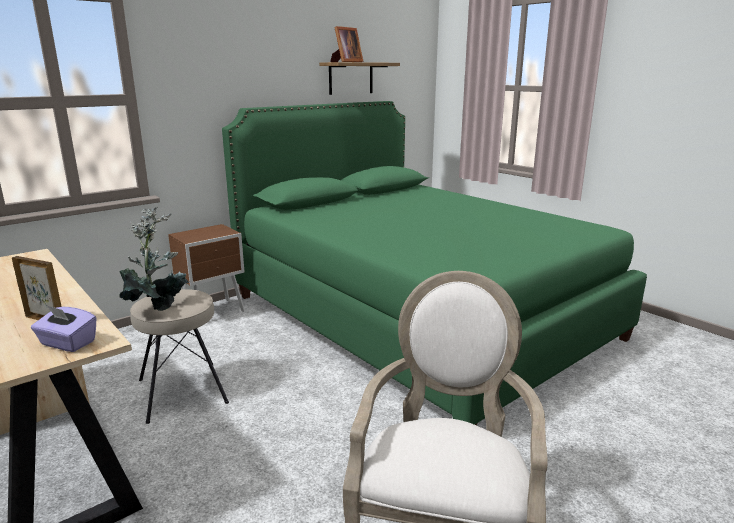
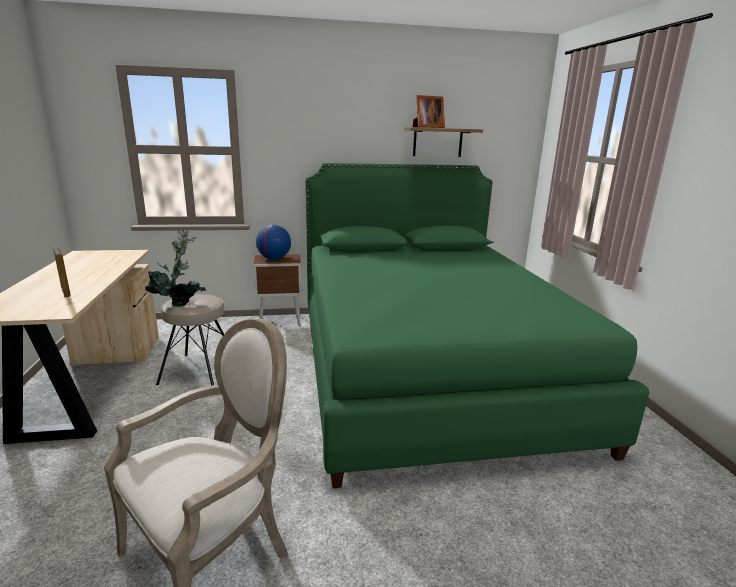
camera: 30 degrees right, 0 degrees up
purple tissue box [31,305,96,352] -> none
none -> globe [256,225,291,260]

